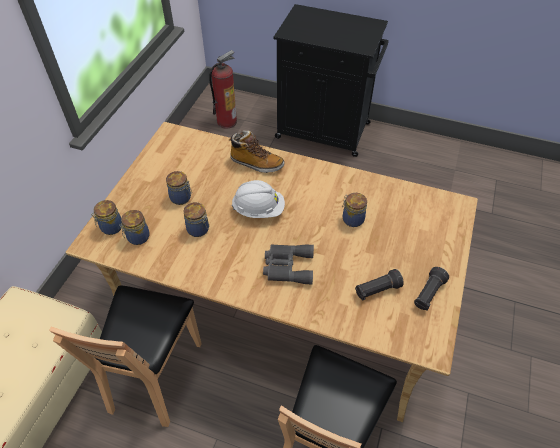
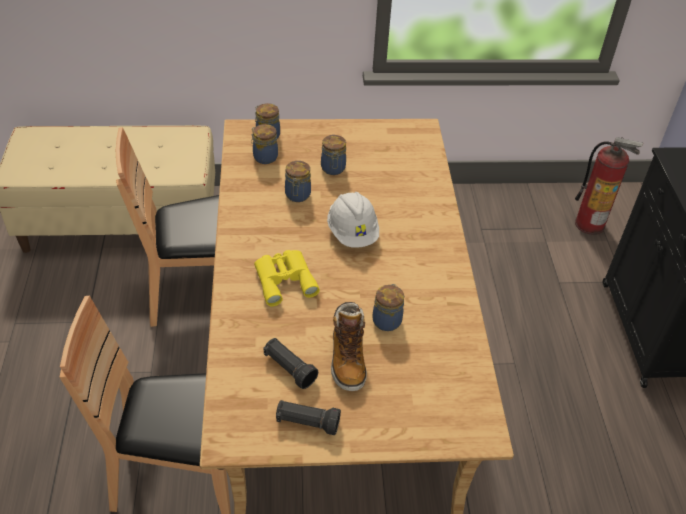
camera: 65 degrees right, 5 degrees down
boot [229,130,284,173] -> boot moved to [331,302,367,391]
grey binoculars [263,244,314,285] -> yellow binoculars [254,250,320,306]

